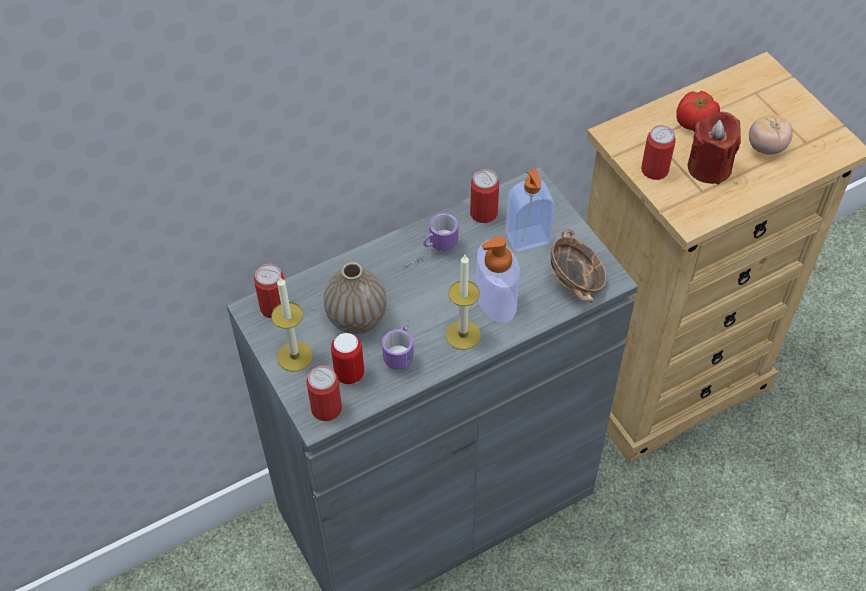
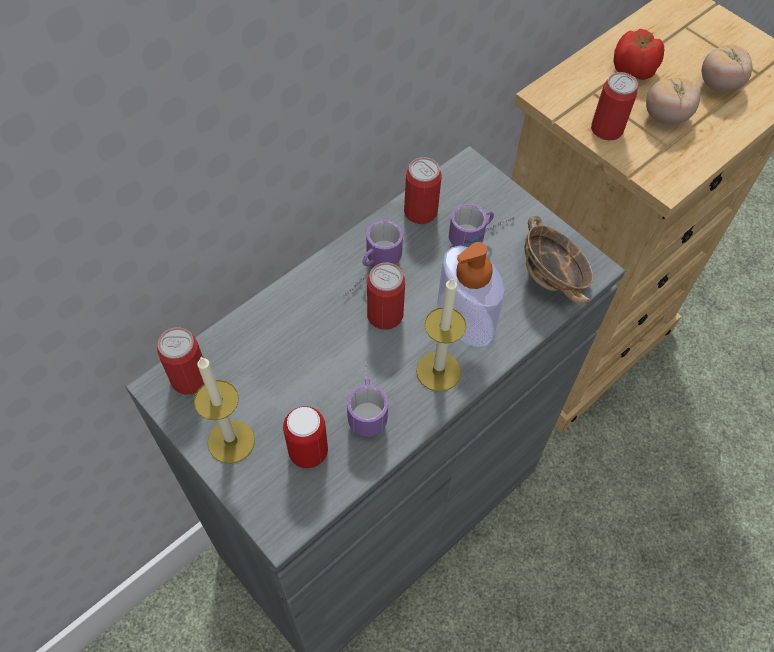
camera: 15 degrees left, 5 degrees up
can [306,366,342,421] -> can moved to [367,263,405,330]
vase [324,262,387,334] -> none
soap dispenser [506,169,555,252] -> mug [449,204,514,247]
red candle [688,112,741,185] -> tomato [646,78,700,125]

